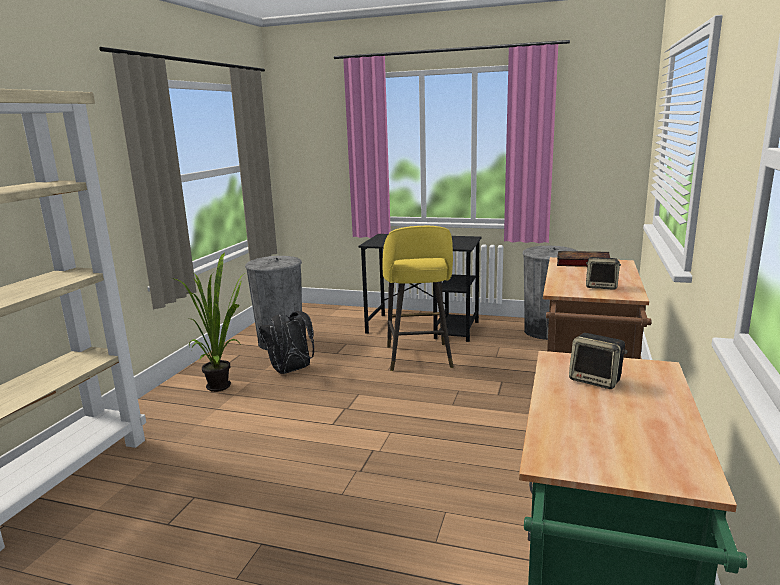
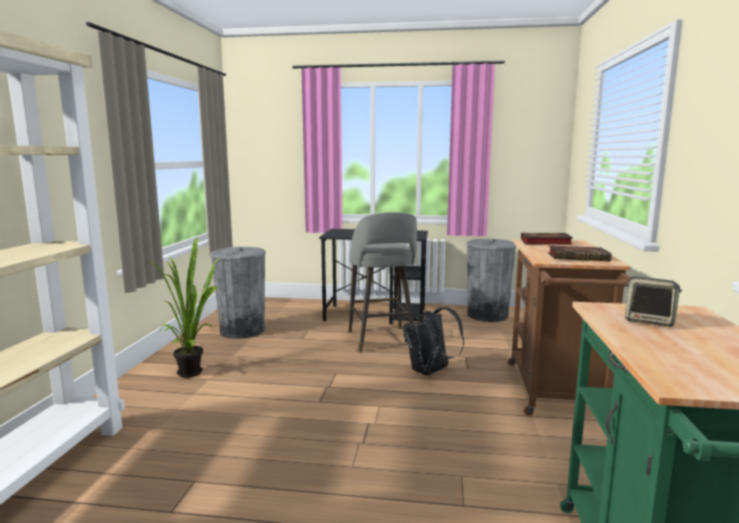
camera: 10 degrees left, 5 degrees down
black backpack [259,311,314,374] -> black backpack moved to [403,307,464,376]
yellow stool [383,226,453,371] -> grey stool [348,212,417,352]
speaker [586,257,621,290] -> book [548,245,612,261]

